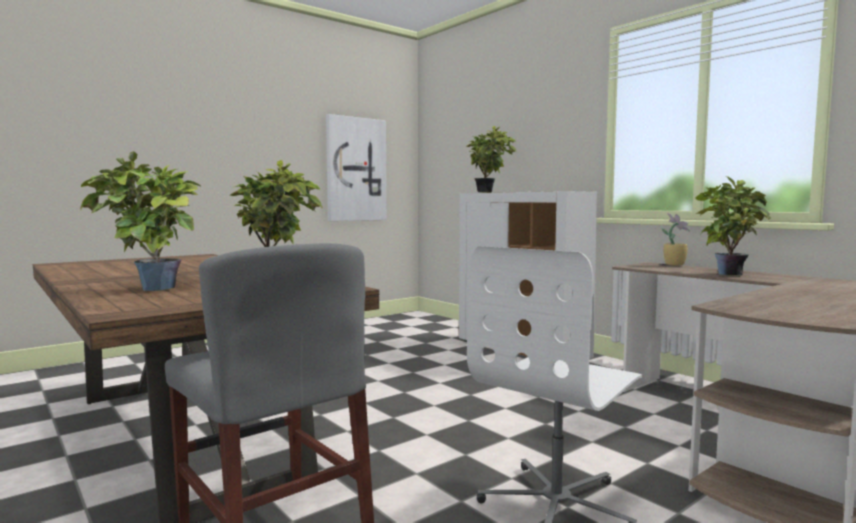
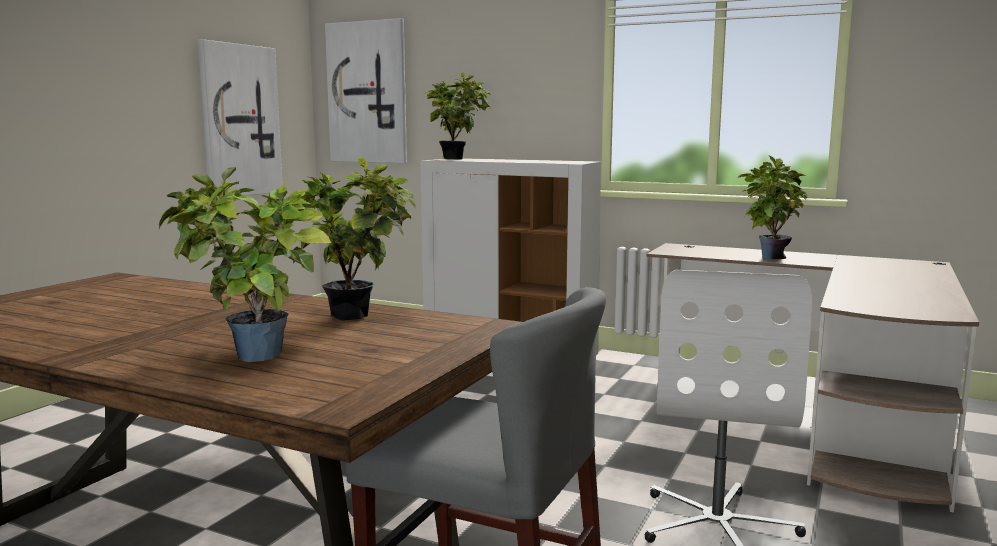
camera: 25 degrees left, 5 degrees up
potted plant [661,213,690,265] -> none
none -> picture [325,18,407,163]

